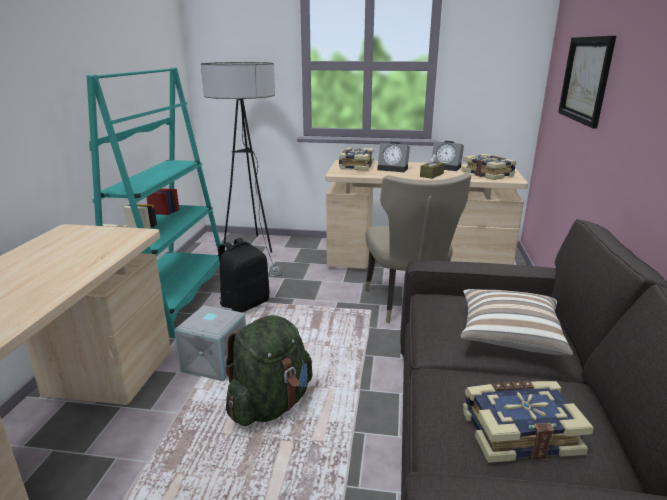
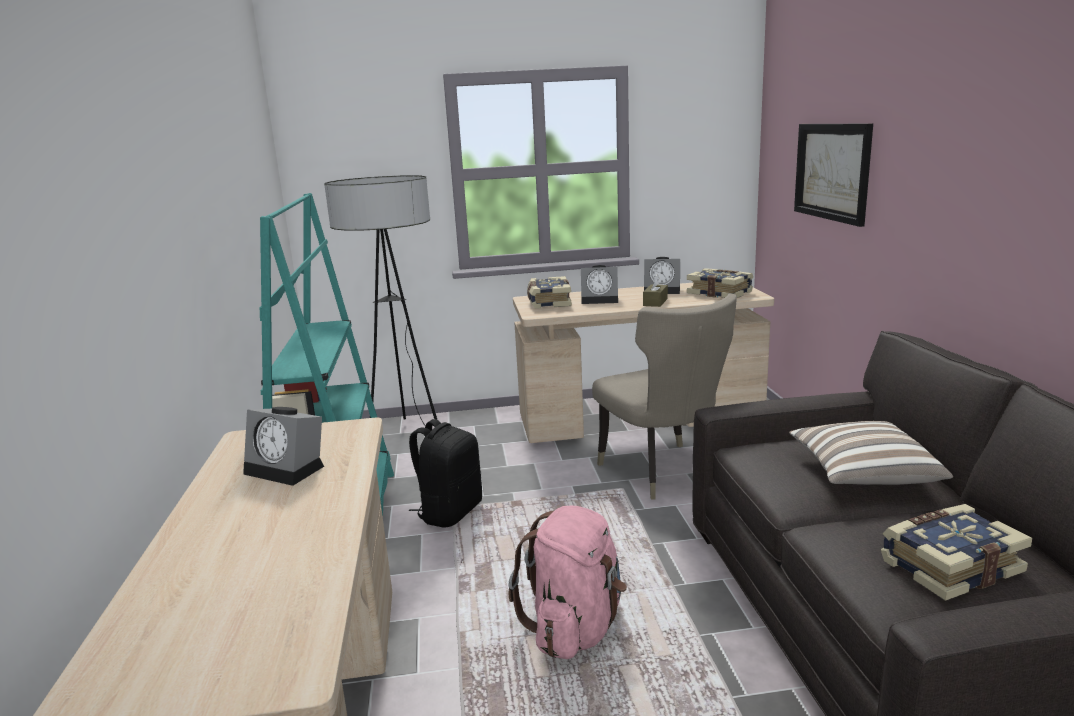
camera: 15 degrees left, 5 degrees down
grey storage box [174,305,246,382] -> none
green backpack [224,315,312,426] -> pink backpack [508,506,627,659]
none -> alarm clock [243,407,324,486]

